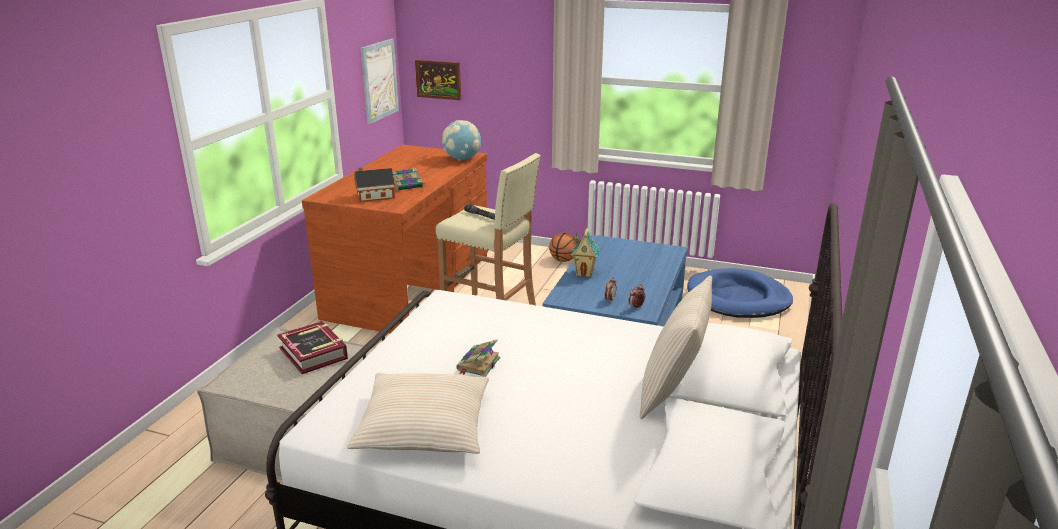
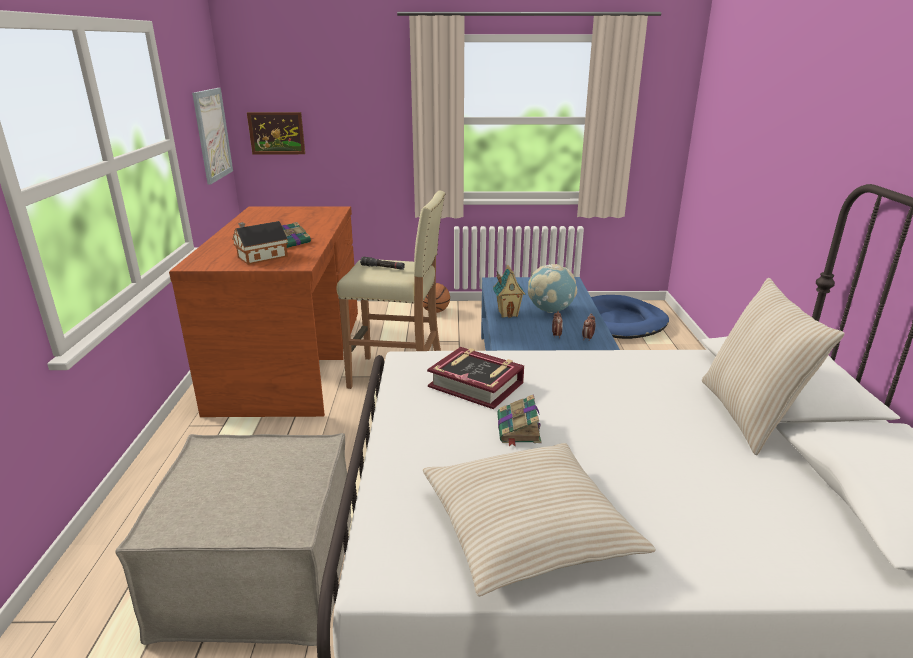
camera: 20 degrees left, 0 degrees up
book [278,321,348,374] -> book moved to [427,347,524,409]
globe [442,120,481,161] -> globe moved to [528,264,577,313]

